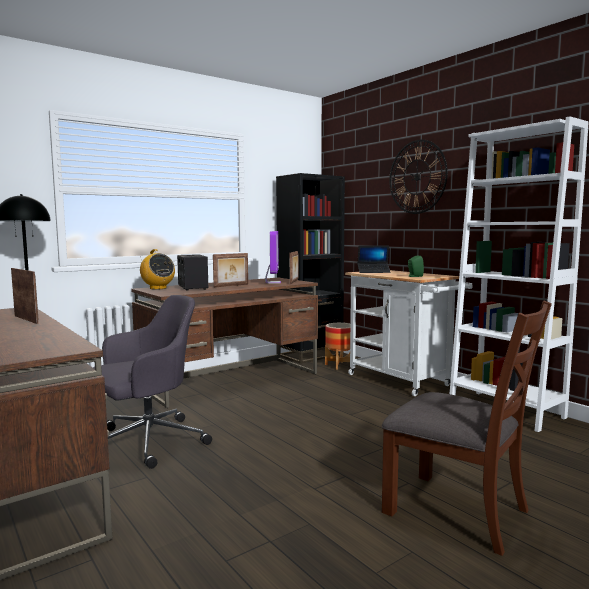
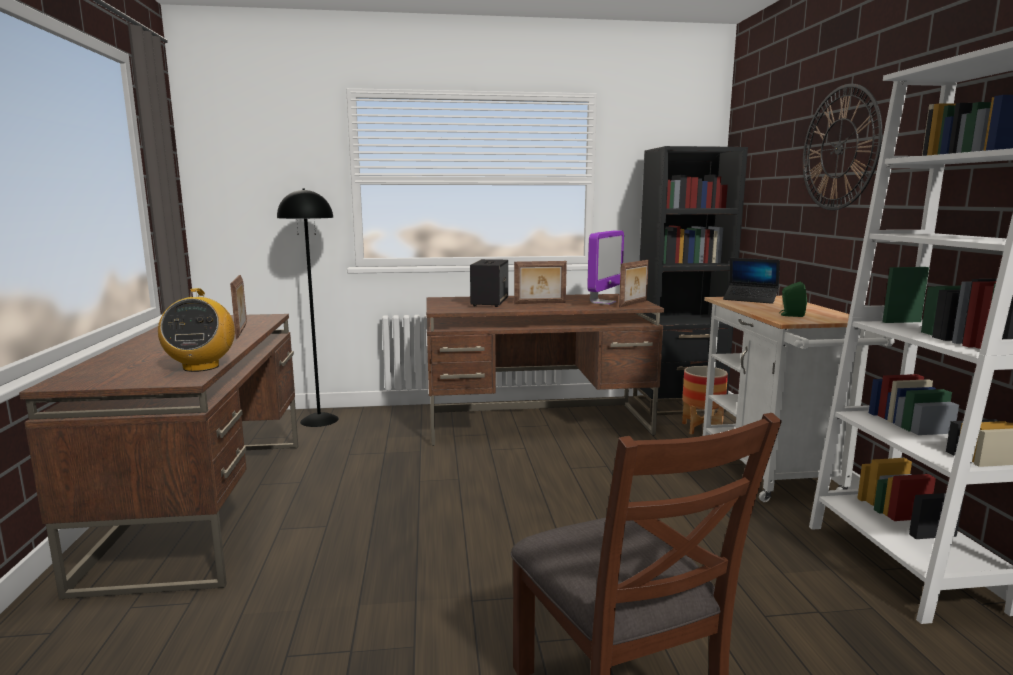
camera: 30 degrees right, 5 degrees up
grey office chair [93,295,212,469] -> none
radio [140,249,175,290] -> radio moved to [158,288,235,372]

